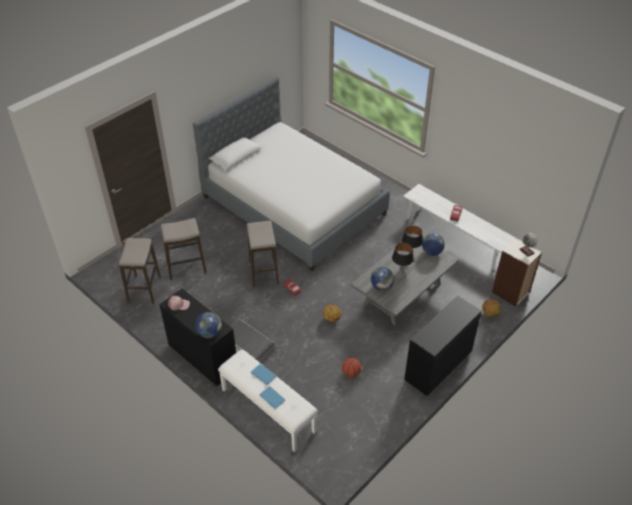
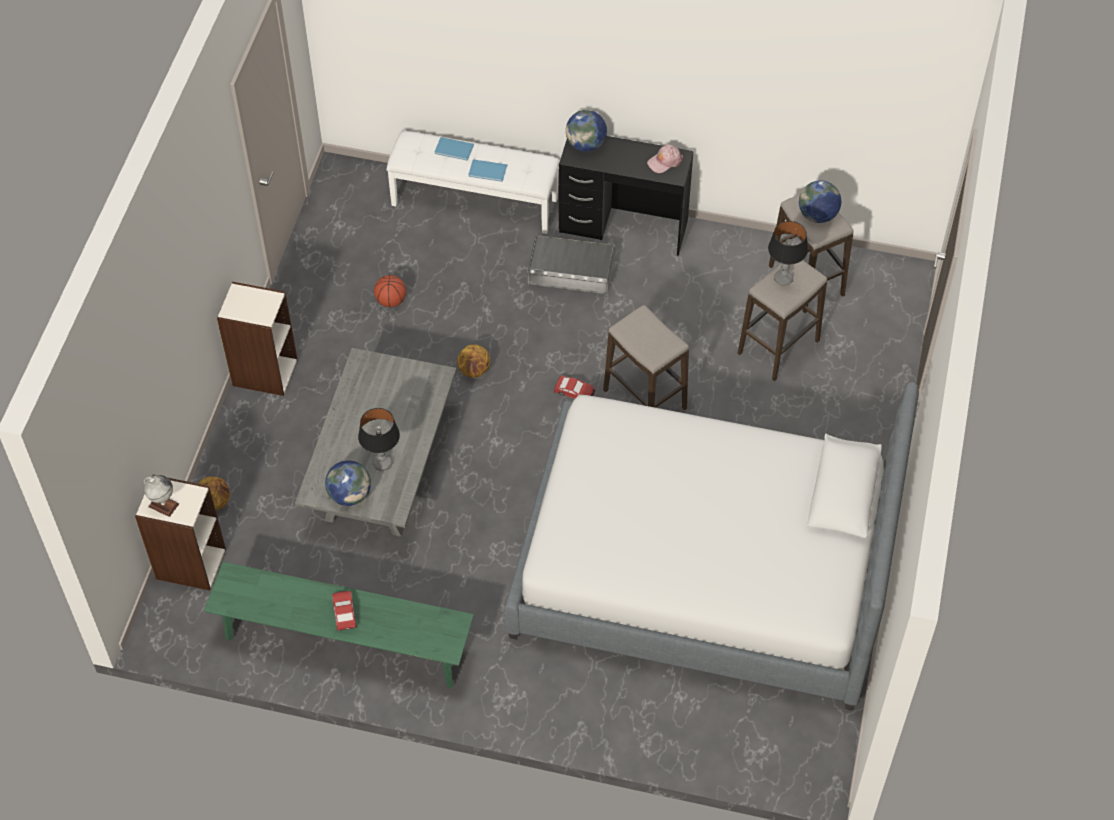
camera: 150 degrees right, 10 degrees up
globe [371,267,394,291] -> globe moved to [799,180,841,223]
table lamp [392,243,414,279] -> table lamp moved to [768,221,808,286]
white bench [403,184,516,270] -> green bench [204,562,474,688]
black desk [404,295,482,396] -> bookcase [217,282,298,396]

